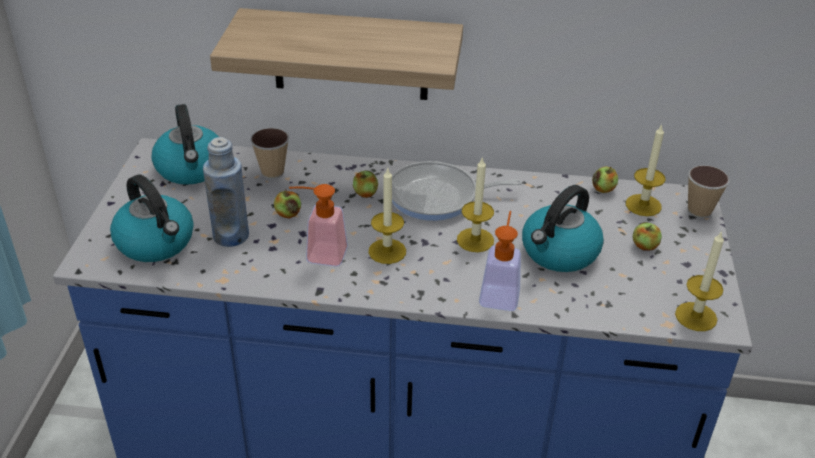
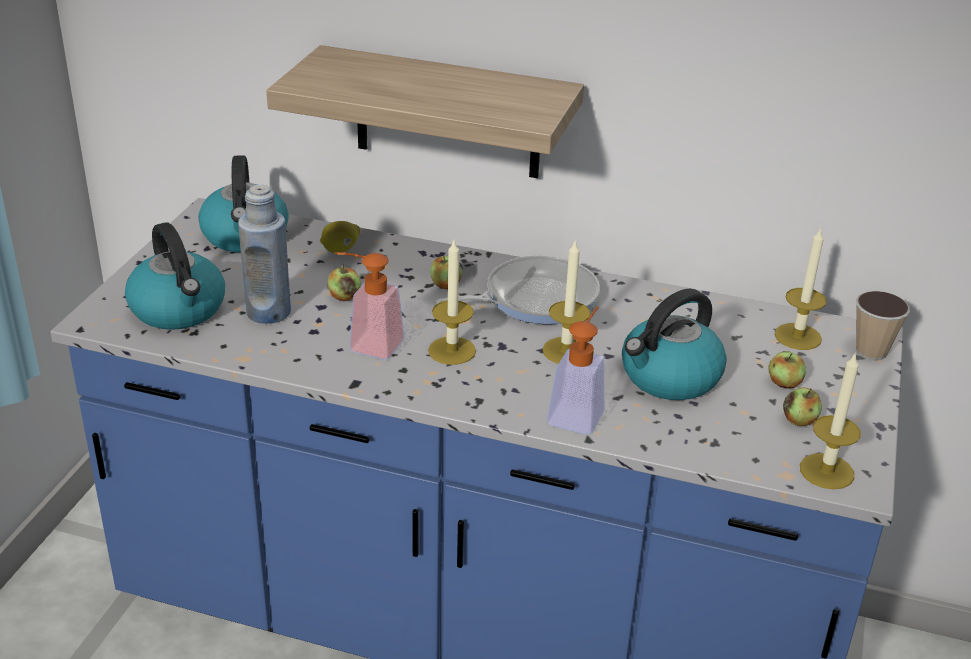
camera: 10 degrees right, 5 degrees down
cup [250,128,289,179] -> lemon [320,221,360,253]
frying pan [392,161,522,221] -> frying pan turned 150 degrees clockwise [437,255,600,324]
apple [592,166,618,193] -> apple moved to [783,387,822,426]

